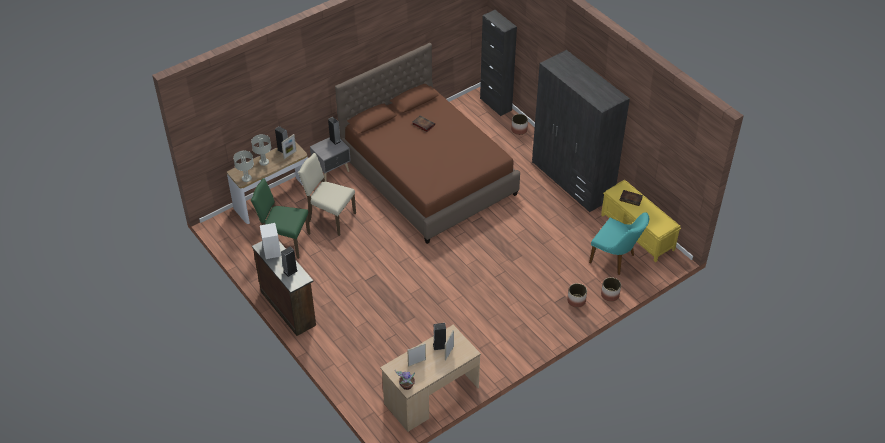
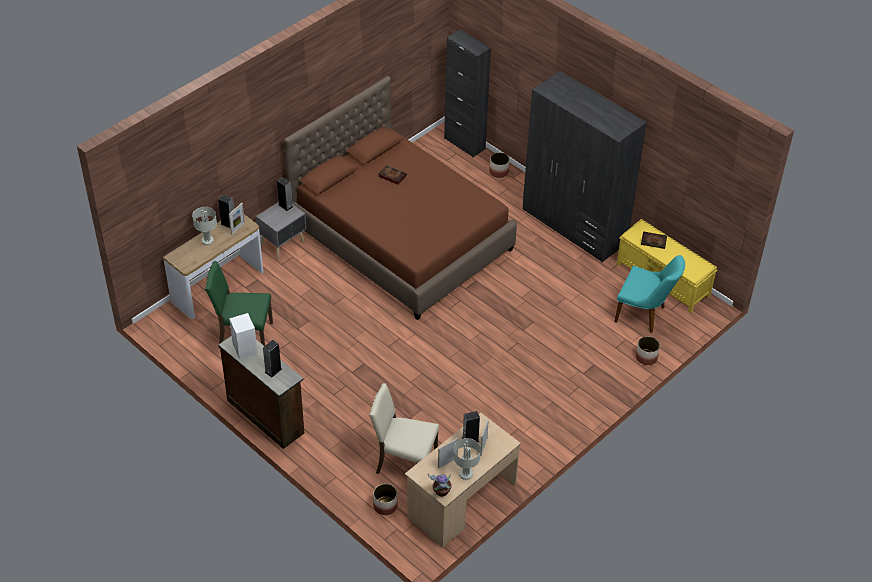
camera: 10 degrees left, 0 degrees up
grey table lamp [233,151,254,182] -> grey table lamp moved to [454,438,481,480]
beige chair [298,153,356,236] -> beige chair moved to [369,383,439,474]
planter [567,283,587,308] -> planter moved to [373,484,398,515]

